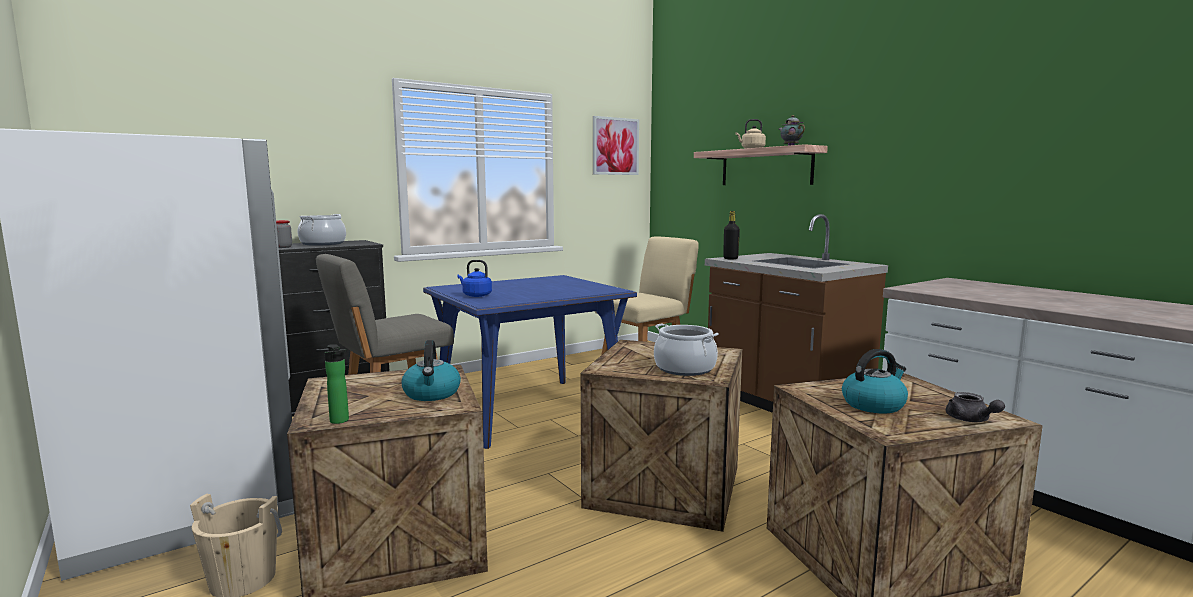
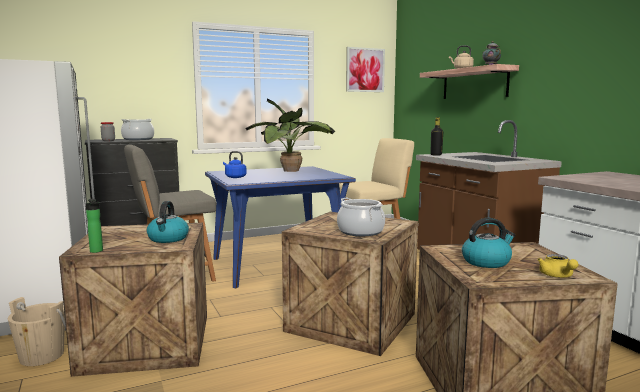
camera: 10 degrees right, 0 degrees up
grey teapot [946,392,1005,422] -> yellow teapot [537,254,579,278]
none -> potted plant [246,99,335,172]

